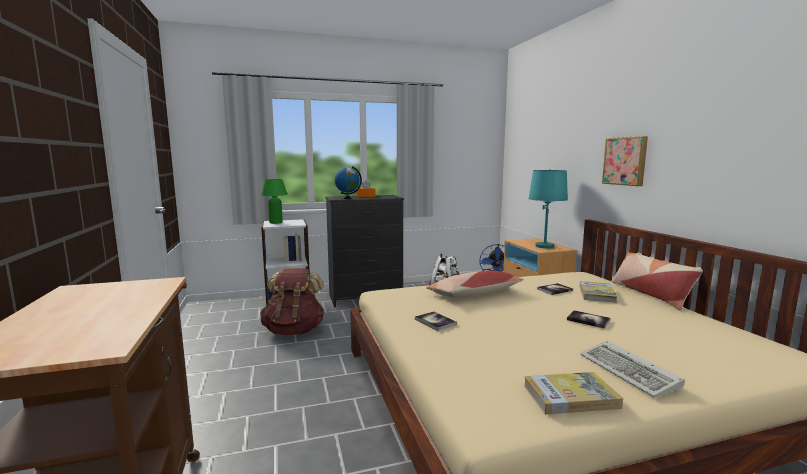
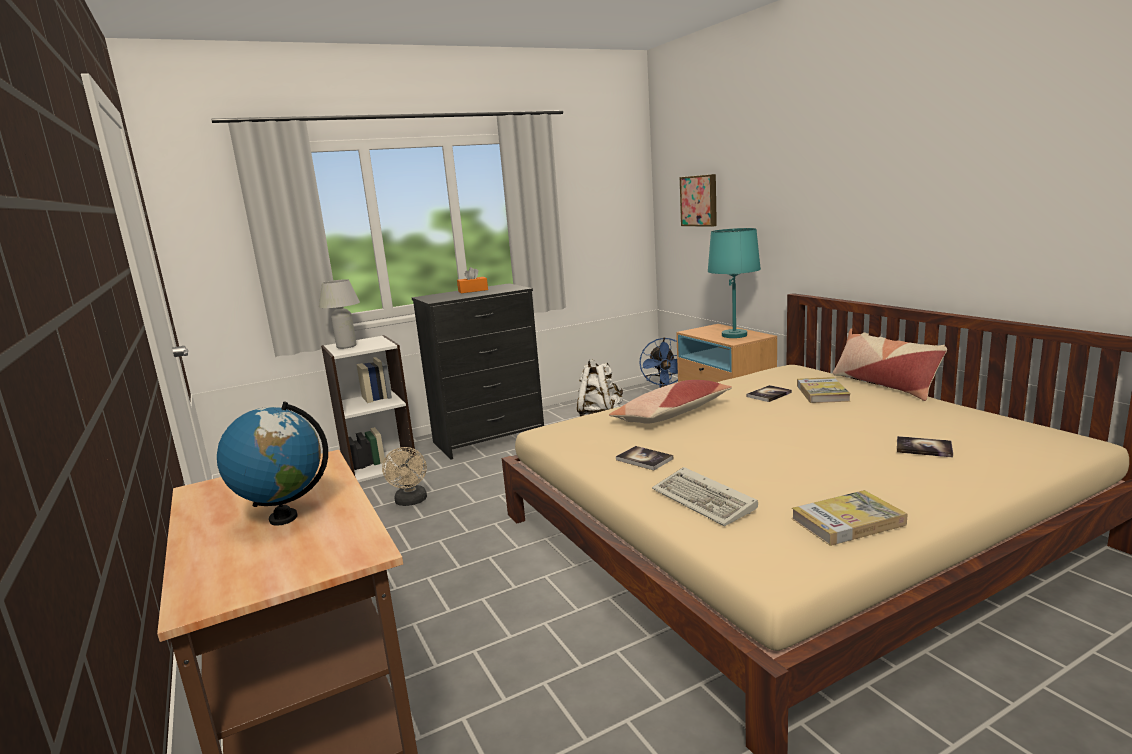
camera: 10 degrees left, 5 degrees up
brown backpack [260,268,325,335] -> beige fan [382,447,427,506]
green table lamp [261,179,288,224] -> white table lamp [319,279,360,349]
globe [334,166,362,199] -> globe moved to [217,402,328,526]
book [567,310,610,329] -> book moved to [897,436,953,457]
keyboard [580,341,685,398] -> keyboard moved to [652,467,758,526]
picture [602,136,648,186] -> picture moved to [680,174,717,227]

